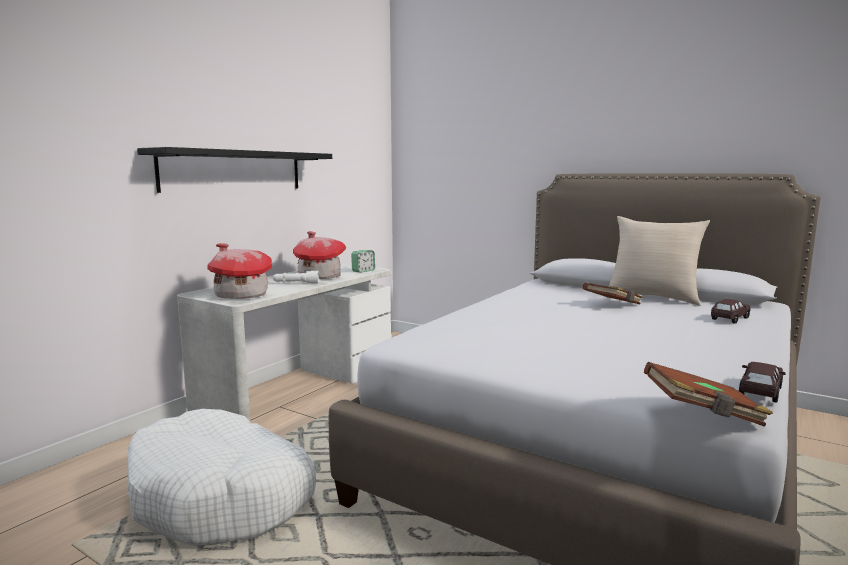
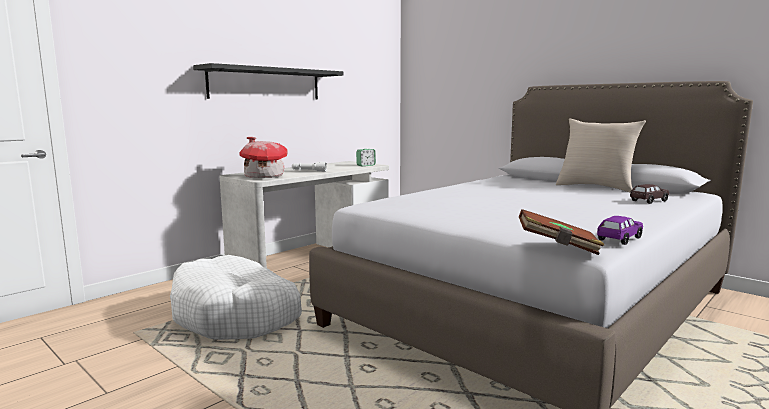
camera: 10 degrees right, 0 degrees up
toy house [293,231,346,279] -> none
brown book [583,283,643,304] -> none
brown toy car [739,362,786,403] -> purple toy car [597,216,643,245]

